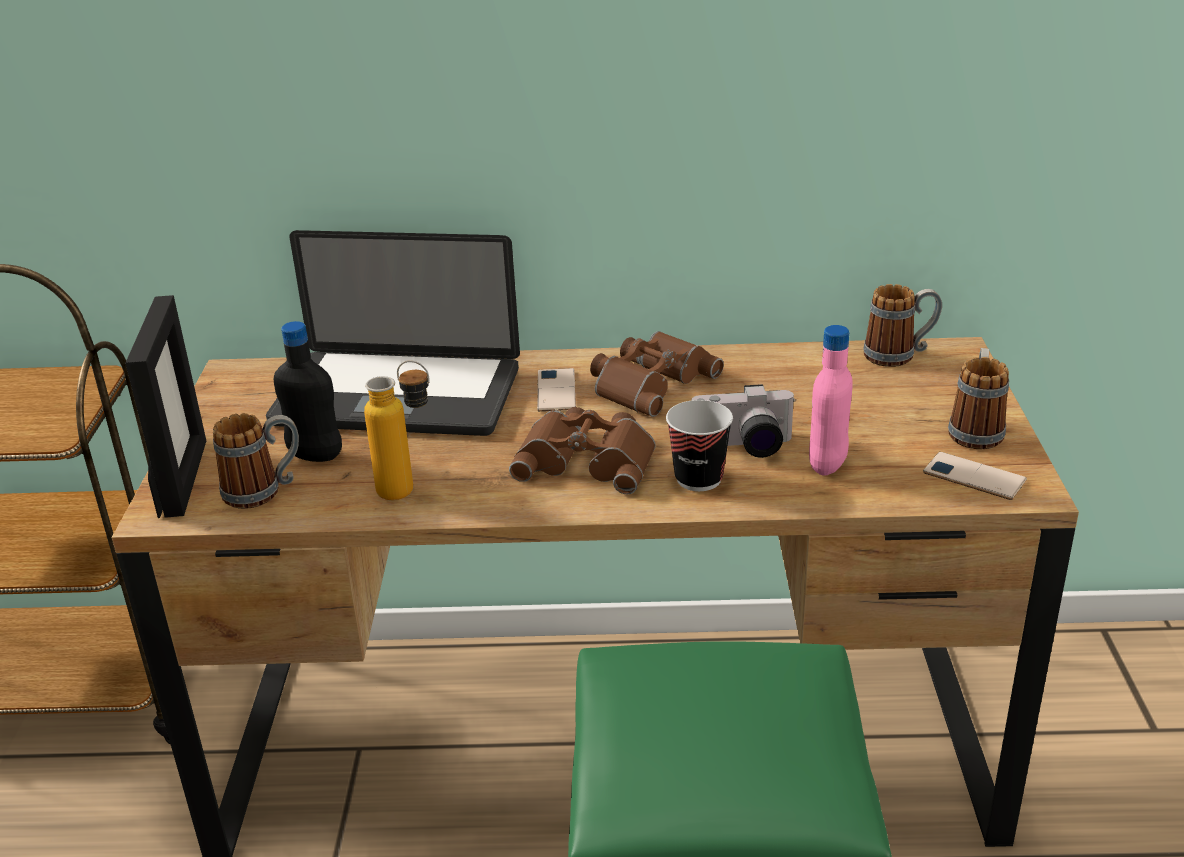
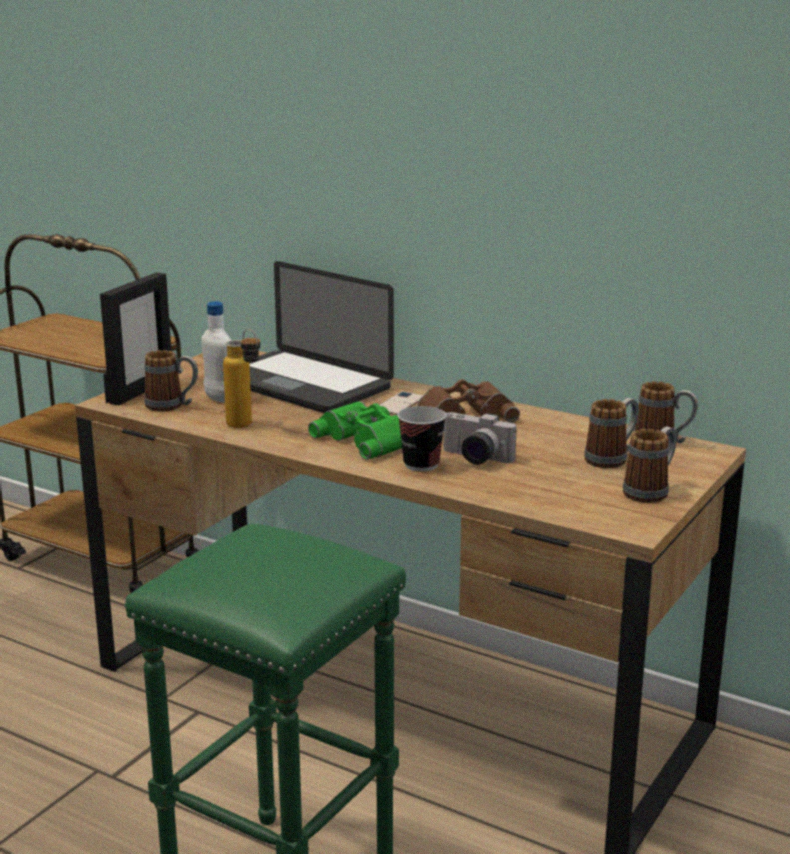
camera: 30 degrees right, 10 degrees down
black bottle [274,321,342,462] -> white bottle [201,301,231,402]
brown binoculars [509,407,656,494] -> green binoculars [308,401,402,460]
pink bottle [809,325,853,476] -> none
phone [923,452,1027,500] -> none
none -> mug [584,398,639,468]

